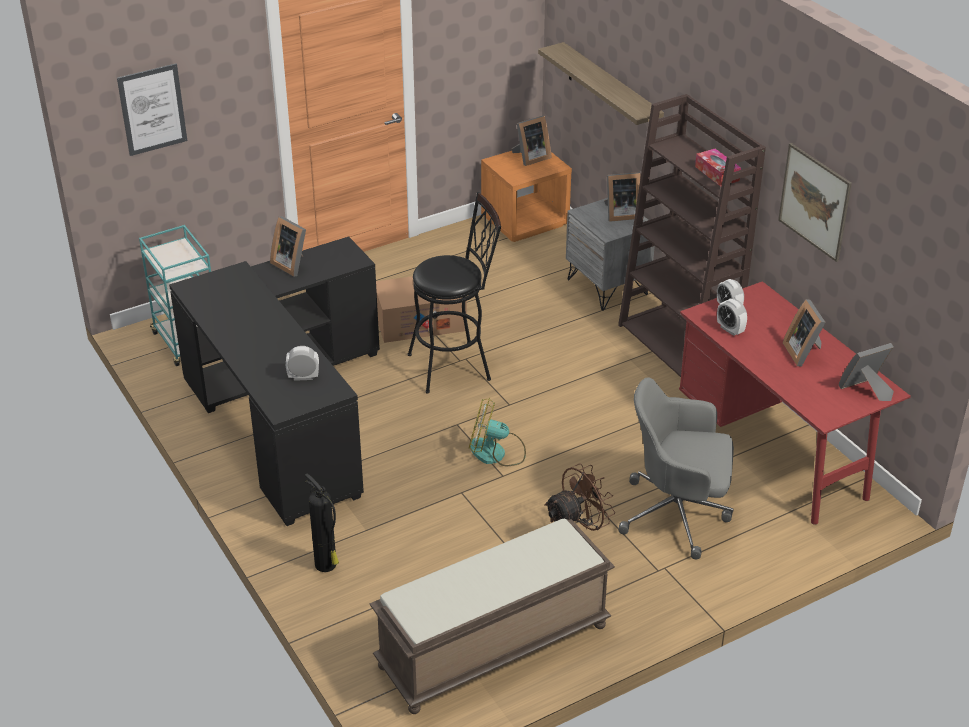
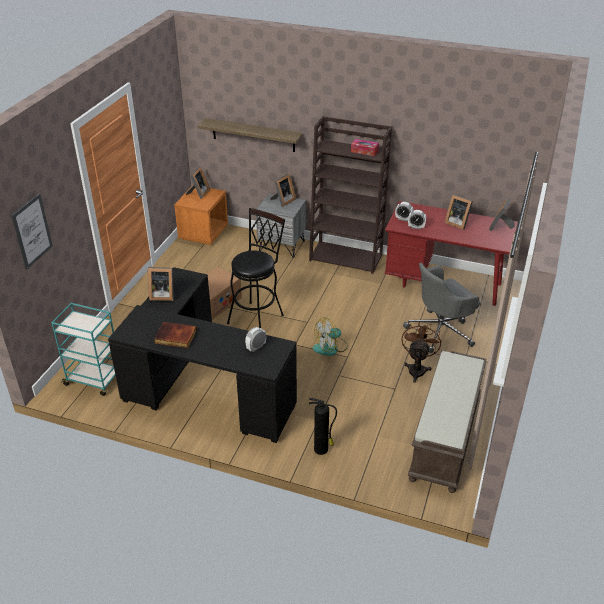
camera: 40 degrees left, 0 degrees up
picture [778,143,852,262] -> none
none -> book [154,322,197,348]

